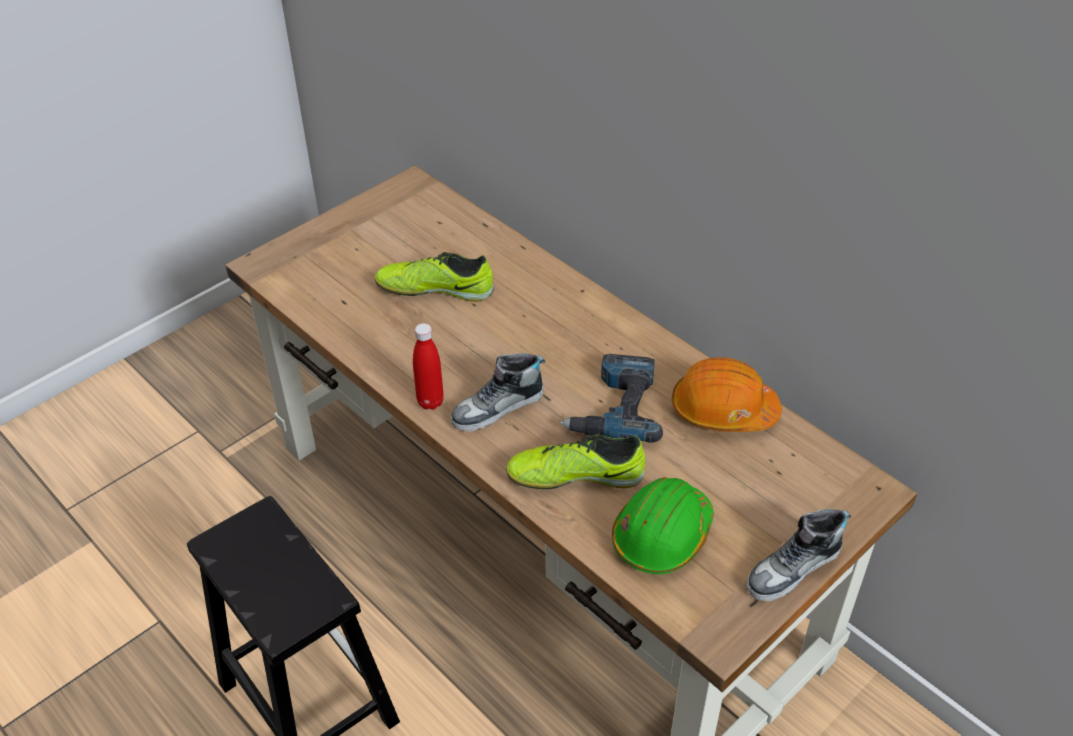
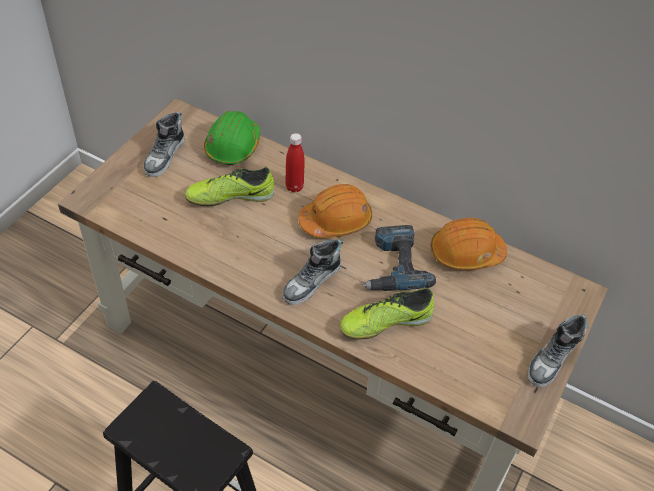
camera: 20 degrees left, 5 degrees up
red bottle [413,323,444,410] -> red bottle moved to [285,133,305,192]
green hard hat [612,477,714,574] -> green hard hat moved to [204,111,261,165]
none -> shoe [144,112,184,177]
none -> orange hard hat [298,184,372,238]

